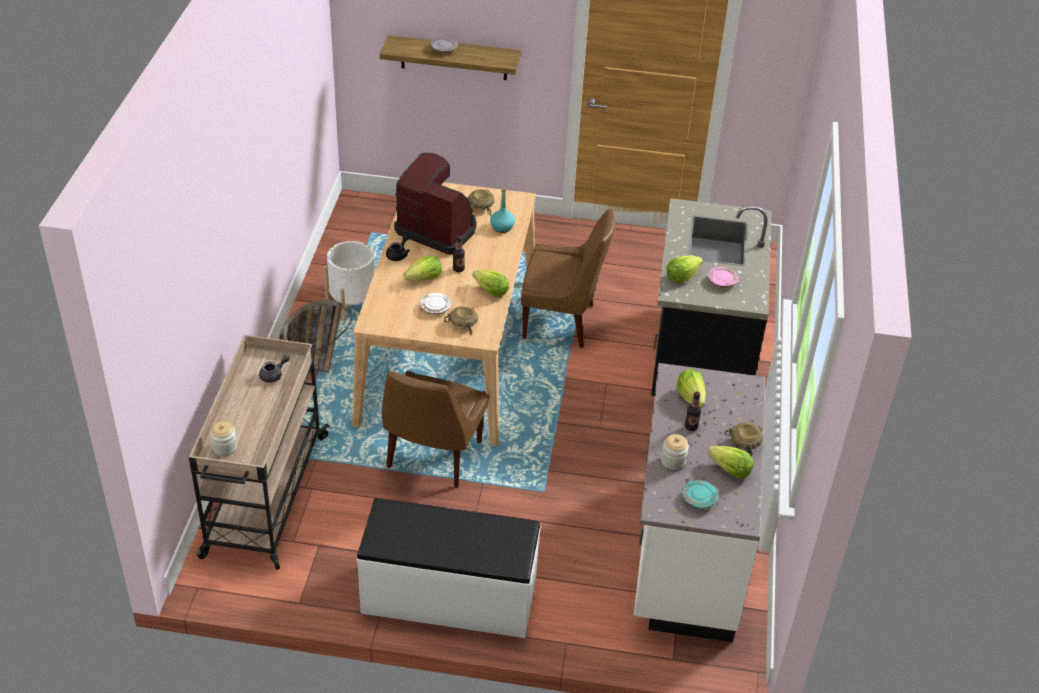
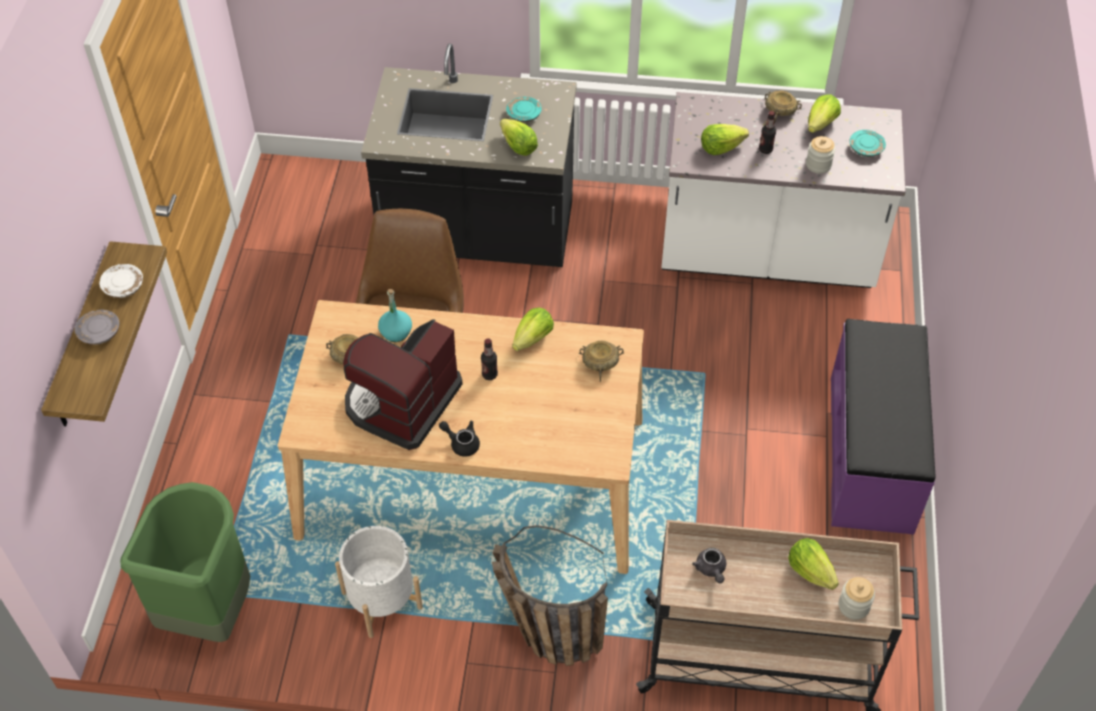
camera: 90 degrees left, 10 degrees up
grey teapot [259,354,290,383] -> grey teapot turned 150 degrees counterclockwise [692,548,726,583]
white bench [357,498,541,638] -> purple bench [831,319,935,534]
brown chair [382,371,489,488] -> none
lettuce [404,255,442,281] -> lettuce moved to [788,538,839,590]
white plate [420,293,451,315] -> white plate moved to [99,264,143,298]
pink plate [708,267,738,288] -> turquoise plate [506,97,542,122]
none -> green trash can [120,482,250,642]

